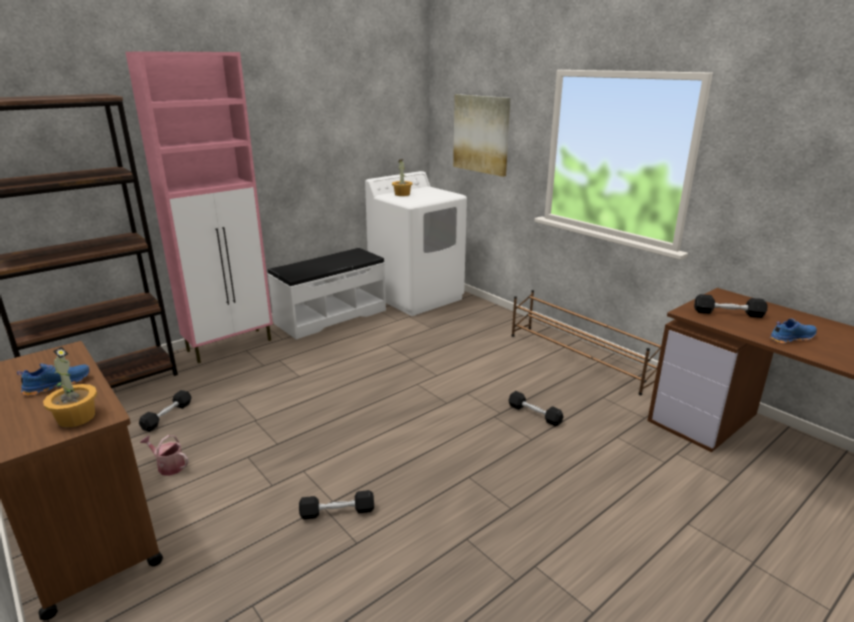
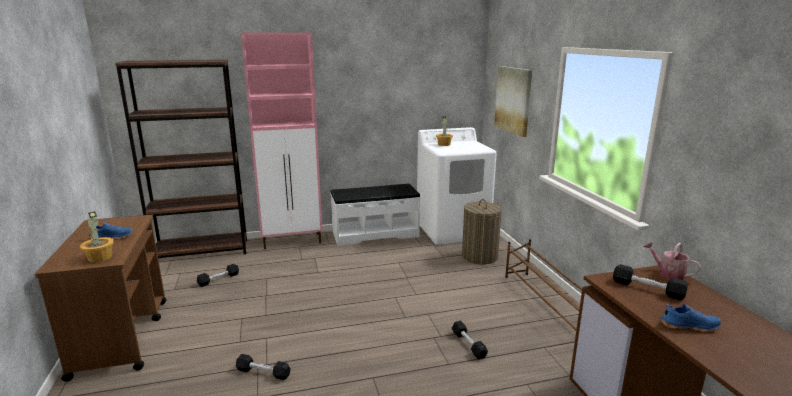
camera: 25 degrees right, 5 degrees down
watering can [140,435,189,476] -> watering can moved to [643,242,701,280]
none -> laundry basket [462,199,502,264]

